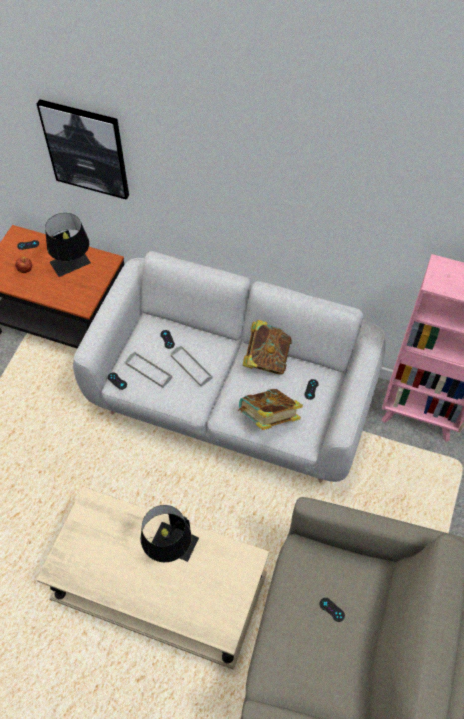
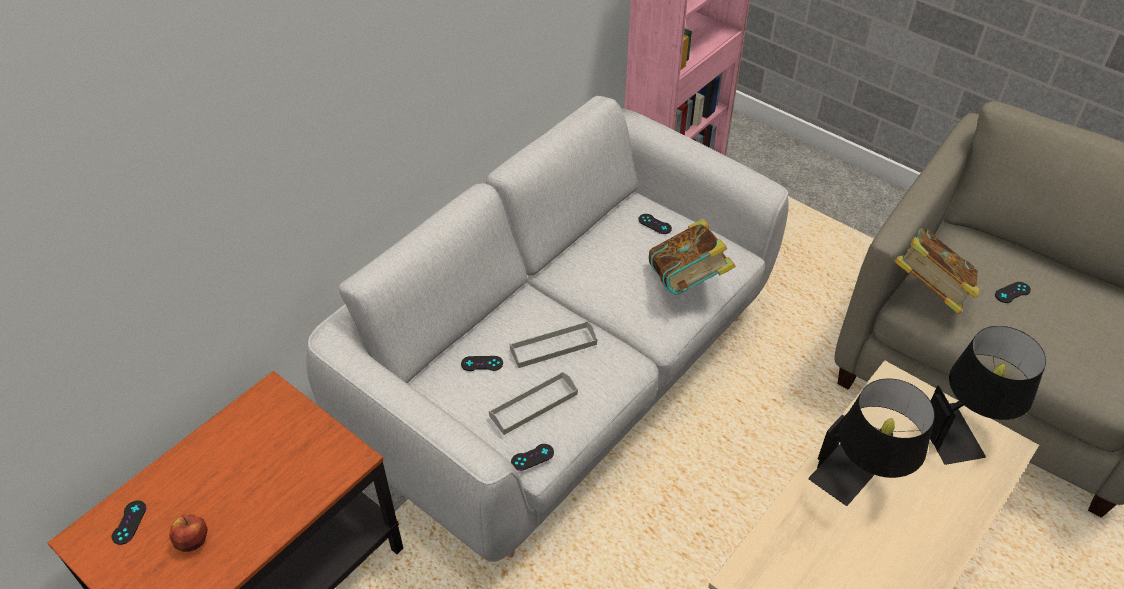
camera: 70 degrees left, 10 degrees down
picture [37,100,129,200] -> none
black table lamp [45,213,91,277] -> black table lamp moved to [930,326,1046,465]
book [242,320,292,374] -> book moved to [894,228,979,314]

